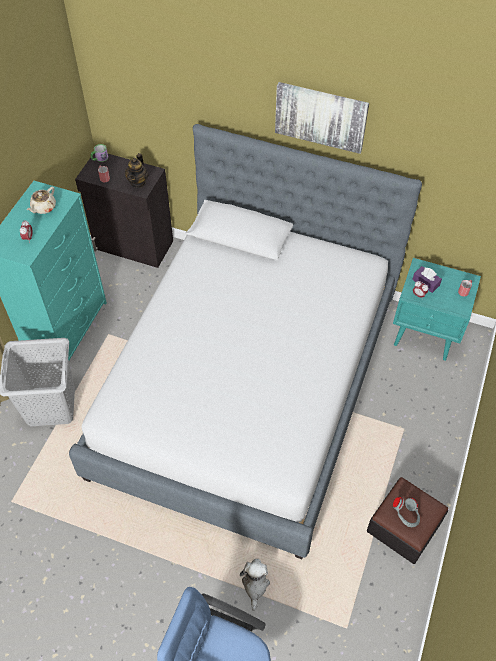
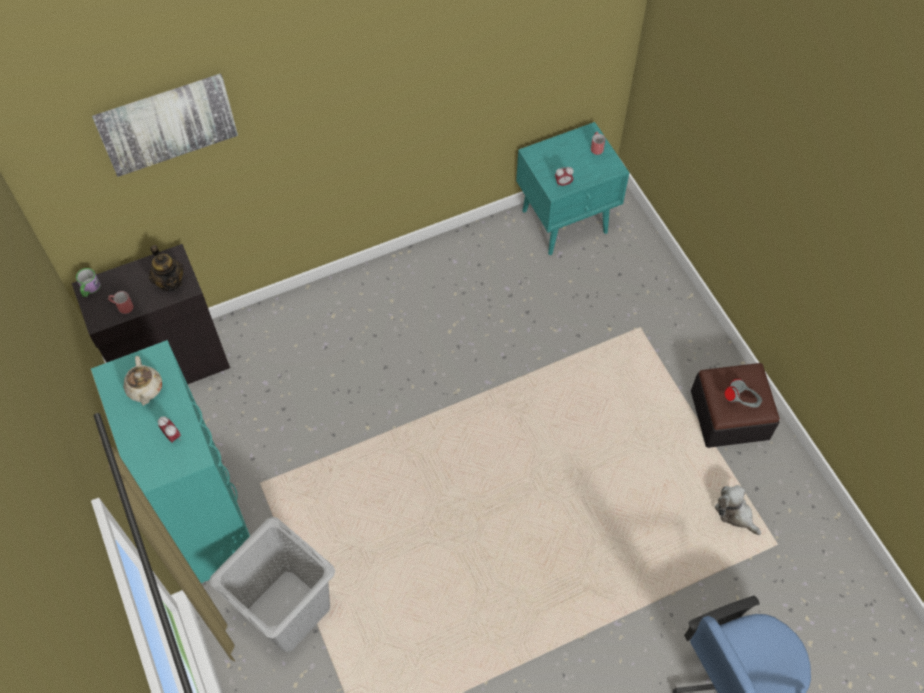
camera: 45 degrees left, 5 degrees up
bed [69,124,422,559] -> none
plush toy [240,559,270,611] -> plush toy moved to [715,485,761,535]
picture [275,82,369,154] -> picture moved to [92,74,238,177]
purple tissue box [412,266,442,293] -> none

